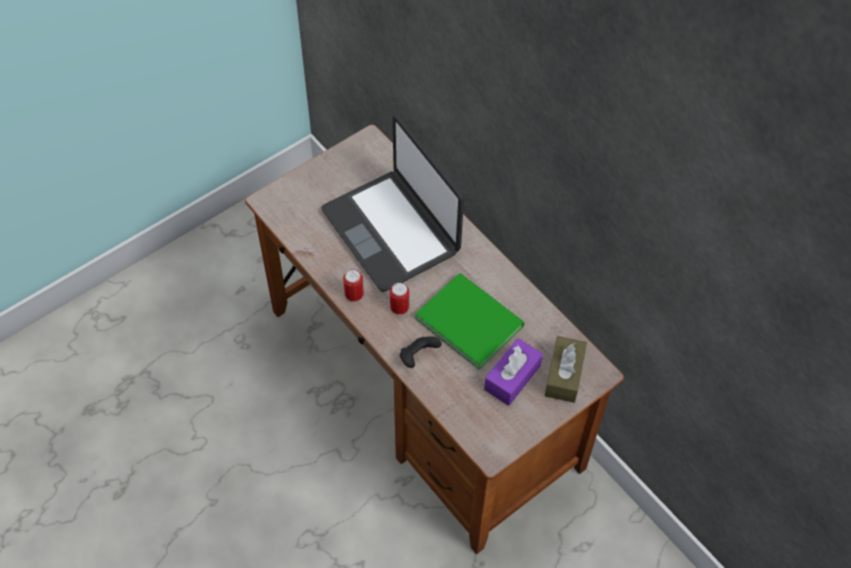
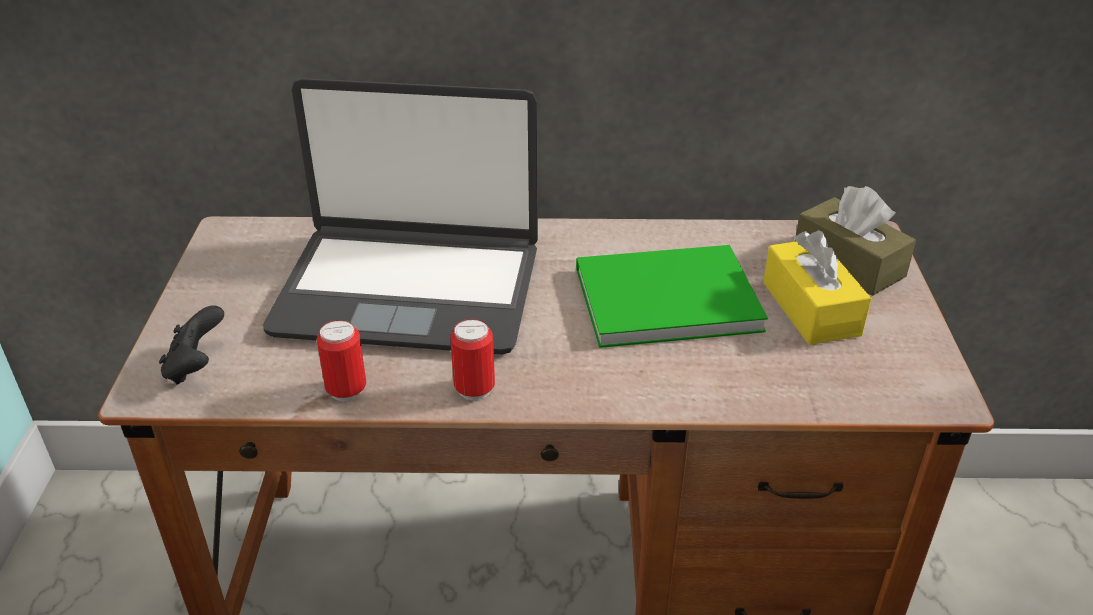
camera: 50 degrees left, 20 degrees down
can [390,283,409,315] -> can moved to [317,320,366,402]
black game controller [400,337,442,368] -> black game controller moved to [159,305,224,385]
purple tissue box [484,338,543,406] -> yellow tissue box [763,230,871,345]

